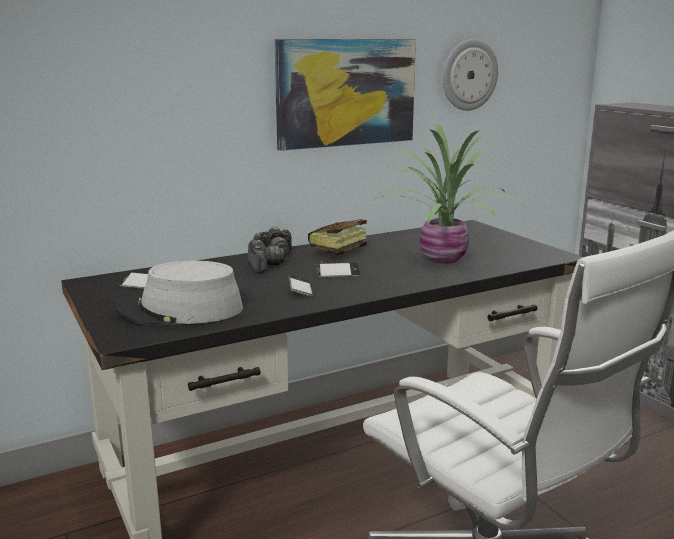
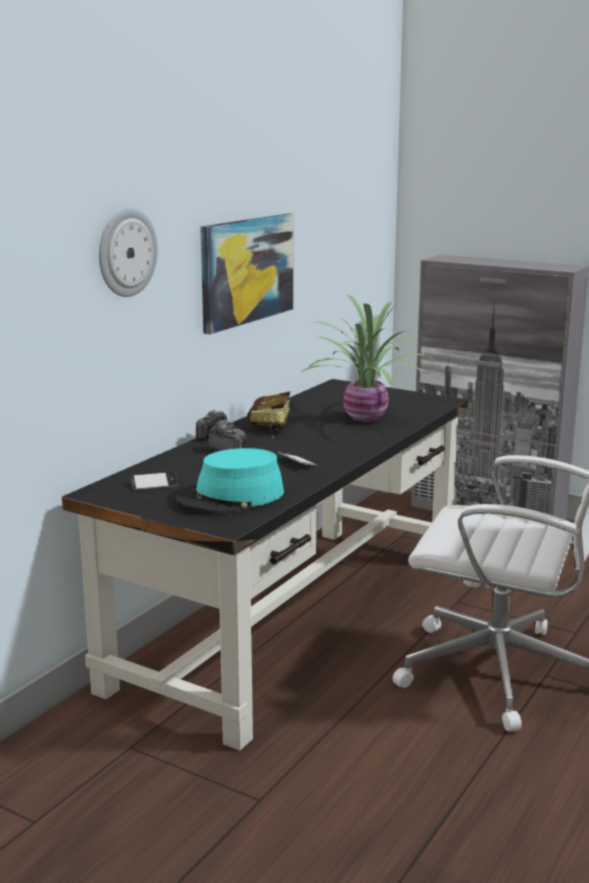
camera: 30 degrees left, 0 degrees up
grey hat [116,260,243,325] -> turquoise hat [176,448,284,513]
phone [317,263,360,278] -> none
wall clock [443,39,498,111] -> wall clock moved to [99,208,158,297]

